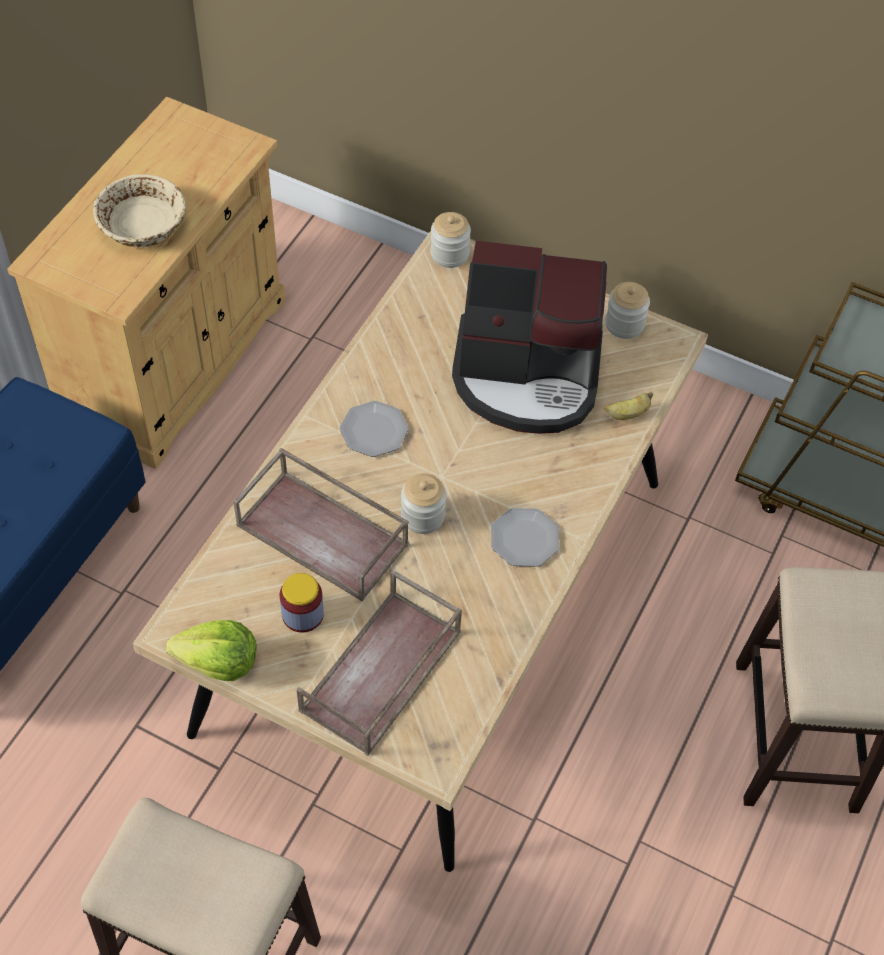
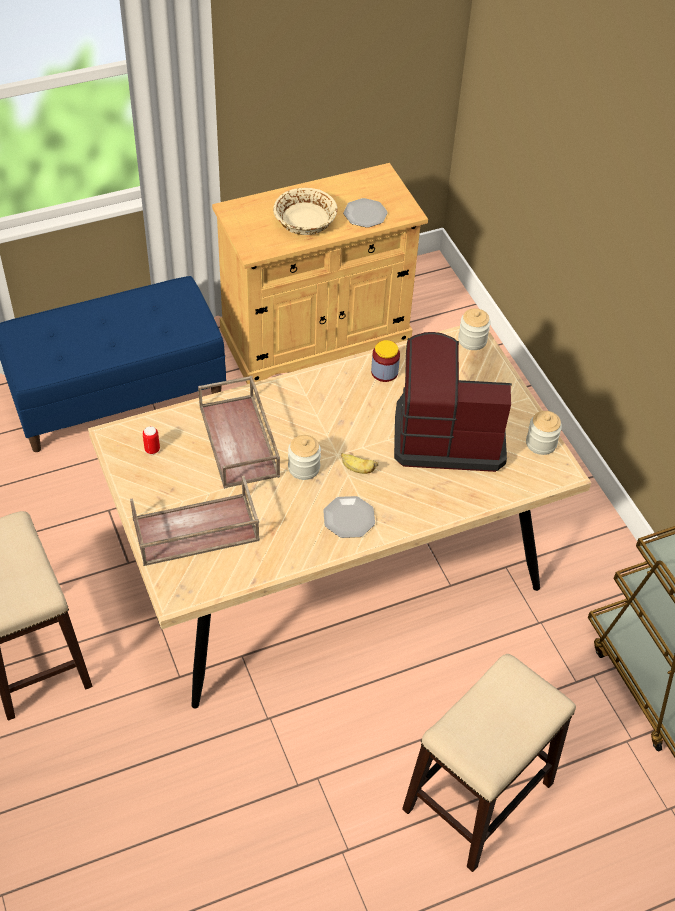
camera: 40 degrees right, 5 degrees down
lettuce [166,620,257,681] -> none
jar [280,573,324,633] -> jar moved to [371,340,400,382]
plate [340,401,409,457] -> plate moved to [343,198,388,228]
coffee machine [452,241,607,434] -> coffee machine turned 135 degrees clockwise [394,332,512,472]
banana [604,392,653,420] -> banana moved to [341,453,378,474]
none -> can [143,426,160,454]

